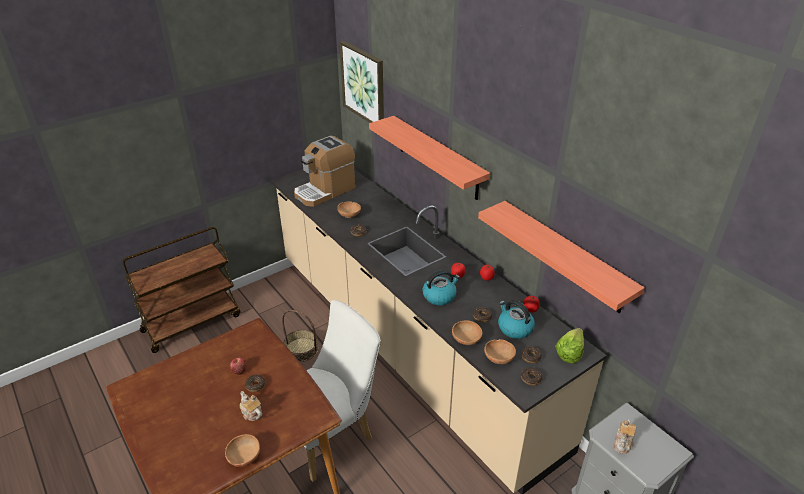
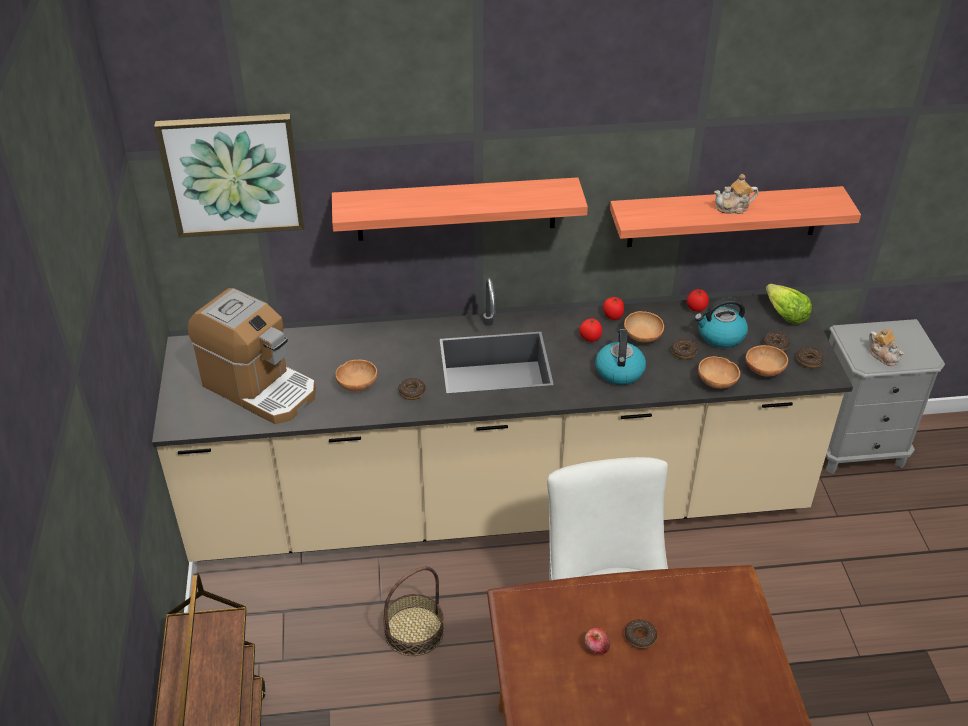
camera: 60 degrees left, 5 degrees up
brown bowl [225,434,260,467] -> brown bowl moved to [624,311,664,343]
teapot [240,391,262,421] -> teapot moved to [714,174,758,214]
coffee machine [294,136,355,207] -> coffee machine turned 45 degrees counterclockwise [188,288,316,424]

